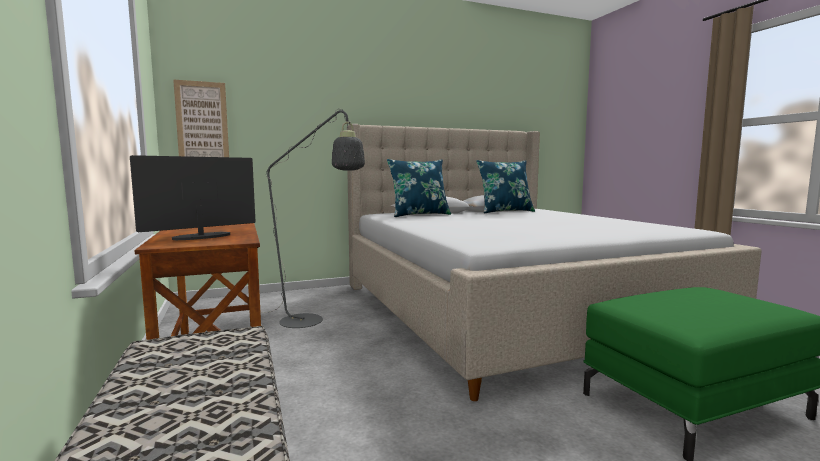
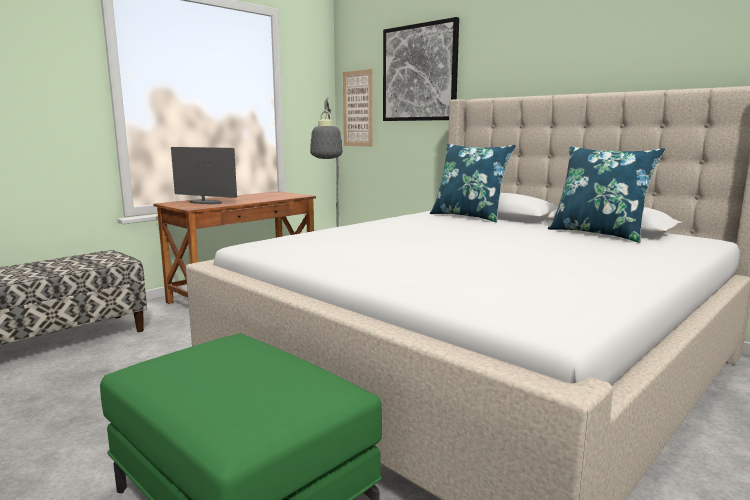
camera: 65 degrees right, 5 degrees up
none -> picture [383,17,459,121]

